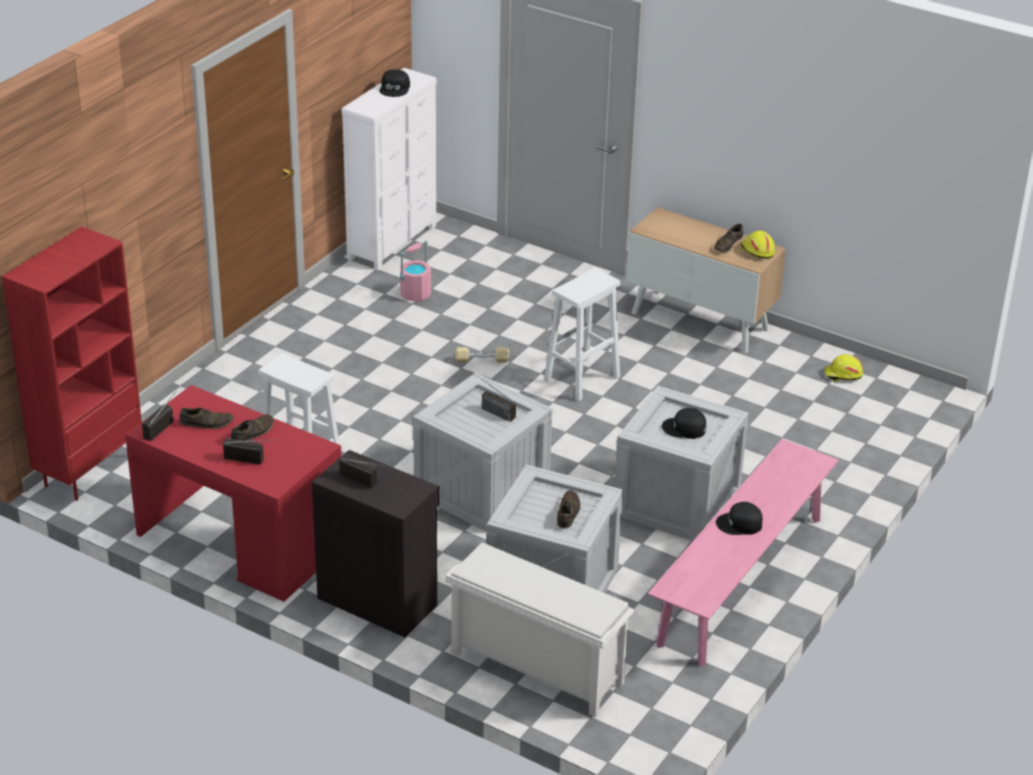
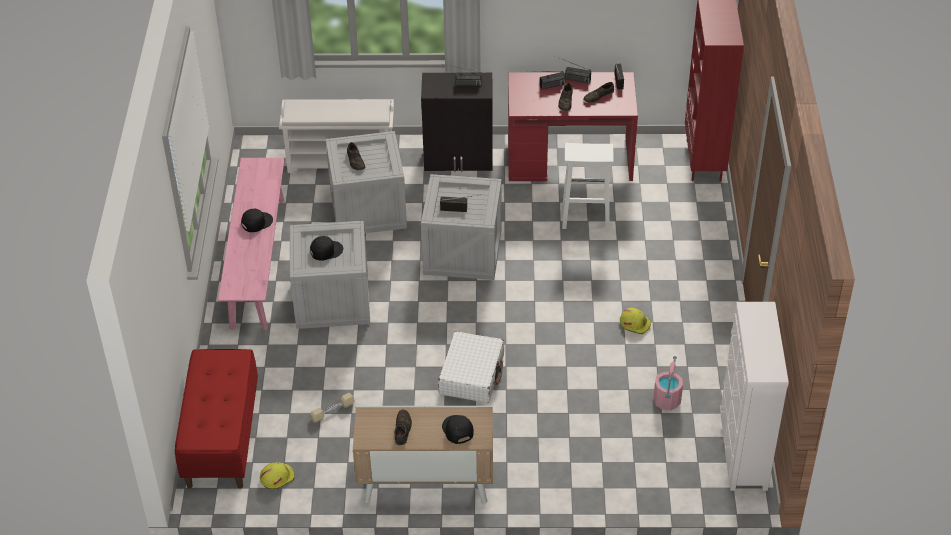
camera: 150 degrees right, 10 degrees up
black cap [379,69,410,97] -> black cap moved to [442,415,474,444]
beige dumbbell [455,347,509,363] -> beige dumbbell moved to [310,393,355,423]
white stool [544,268,620,401] -> white suitcase [438,331,504,403]
yellow hard hat [740,231,775,259] -> yellow hard hat moved to [620,308,651,334]
none -> red bench [175,349,258,489]
none -> radio [555,56,591,84]

